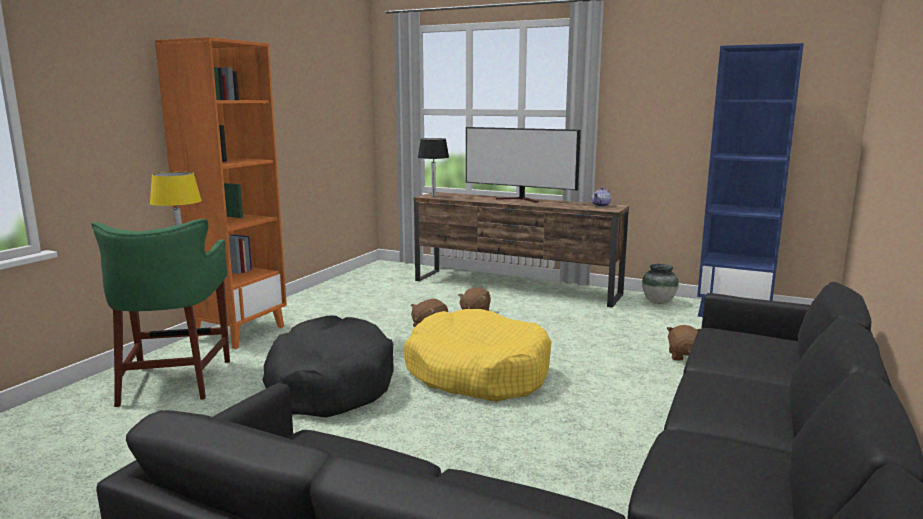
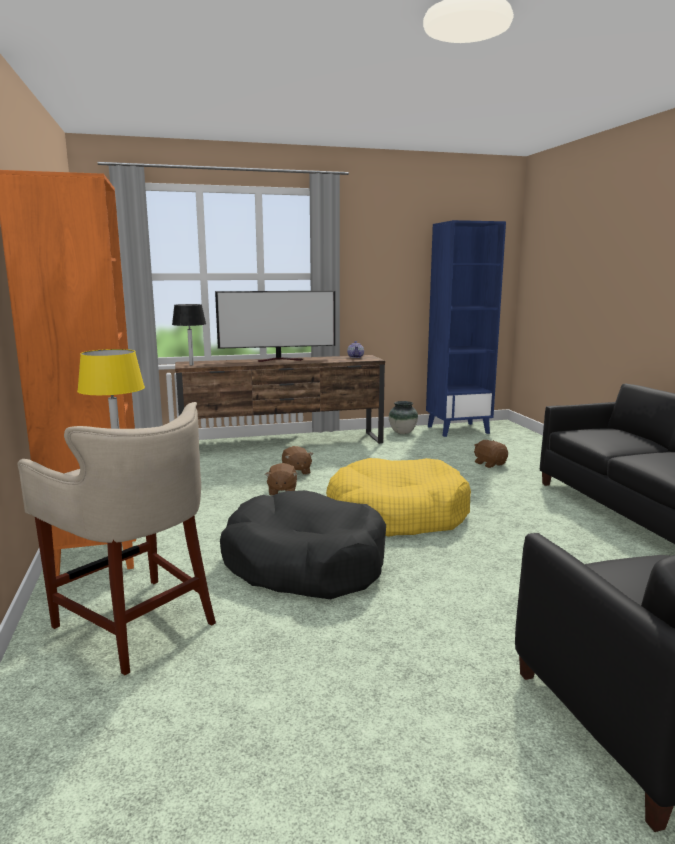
camera: 40 degrees left, 0 degrees up
green stool [91,219,230,407] -> beige stool [17,402,216,676]

